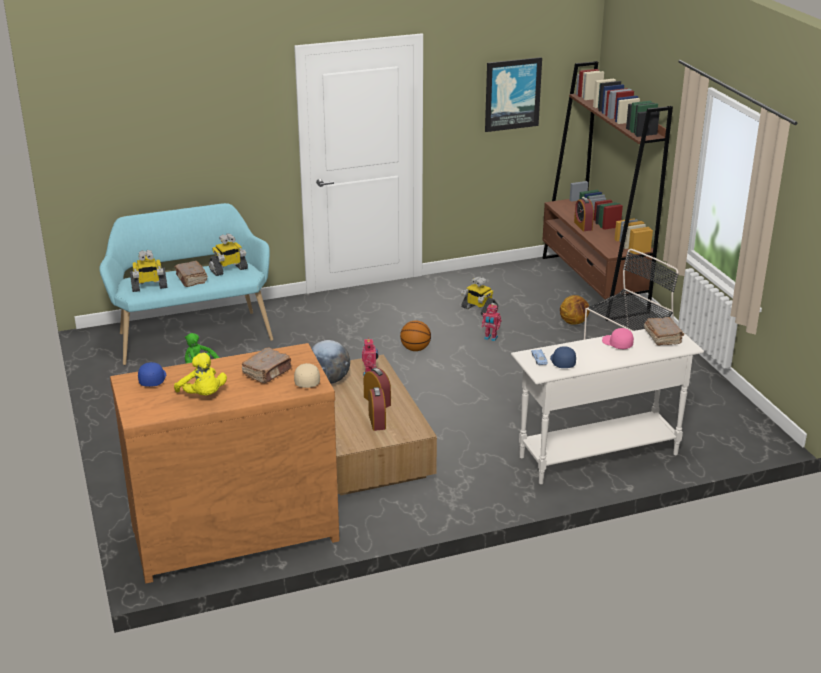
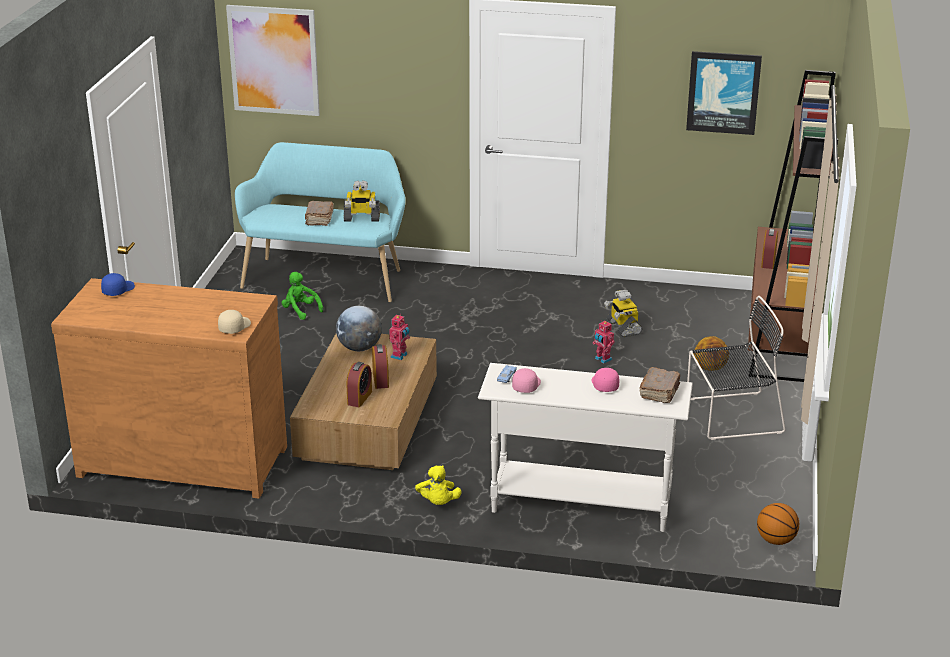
camera: 30 degrees right, 0 degrees up
toy robot [130,250,167,292] -> none
yellow plush toy [174,353,227,395] -> yellow plush toy moved to [415,465,462,505]
brown book [242,348,292,383] -> none
basketball [400,321,431,351] -> basketball moved to [757,503,799,545]
blue cap [550,346,576,368] -> pink cap [512,368,541,393]
none -> picture [226,5,320,116]

